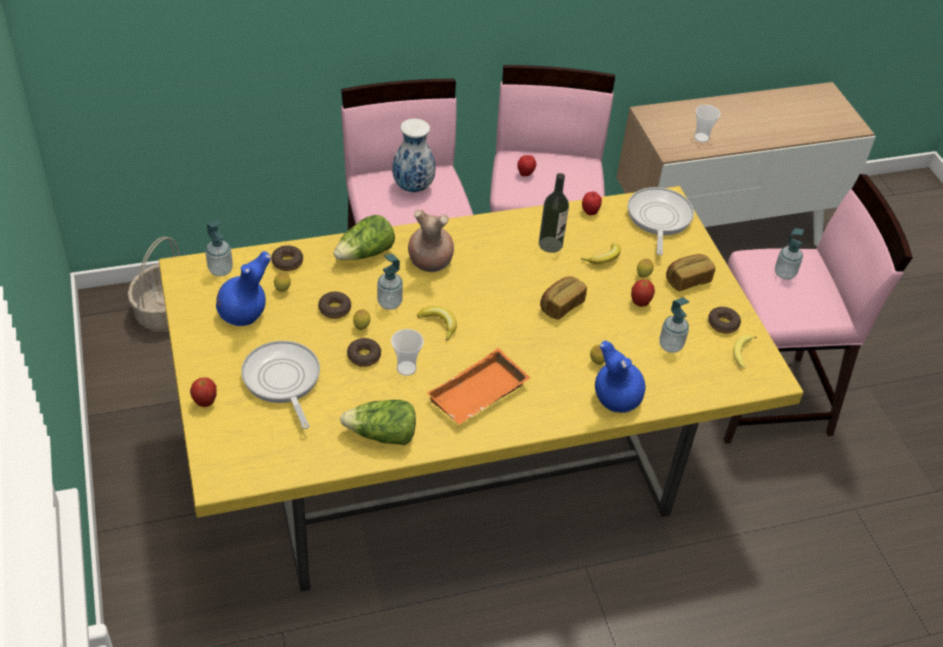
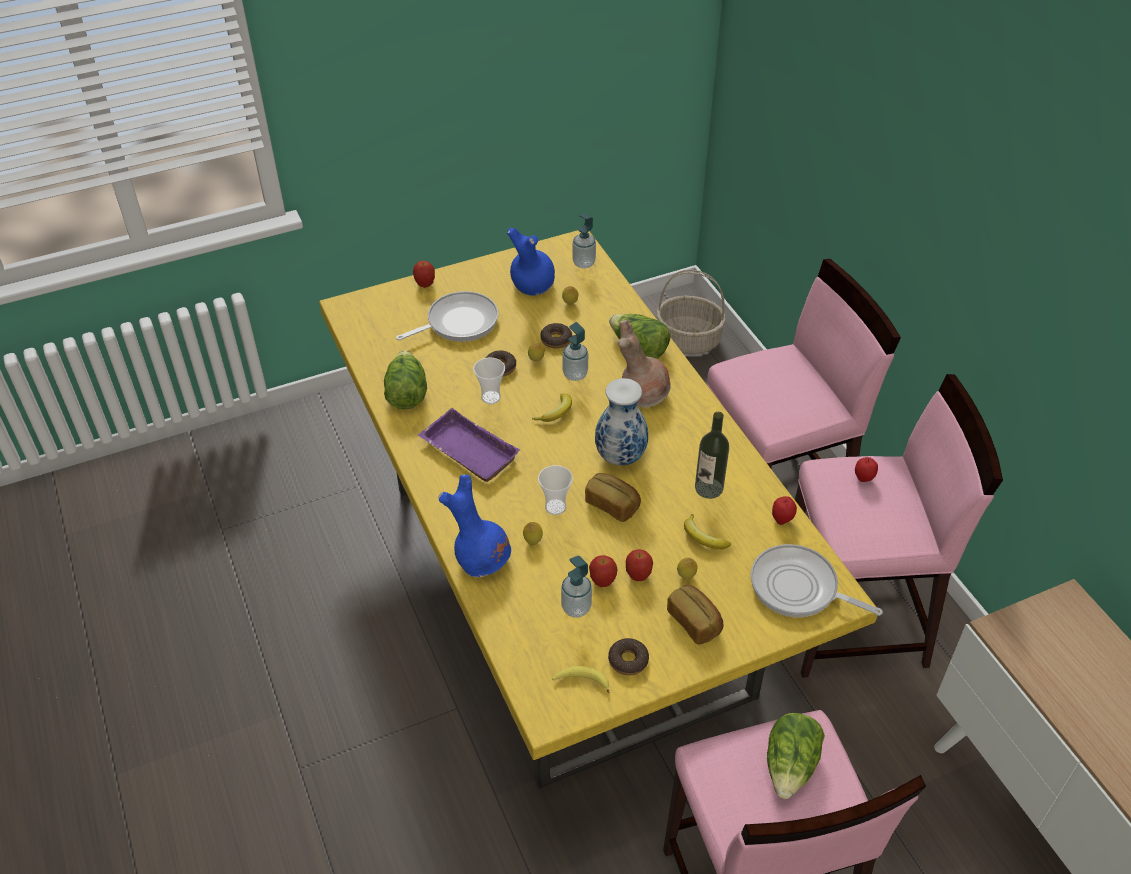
camera: 85 degrees right, 0 degrees up
donut [271,245,303,271] -> none
vase [392,118,436,193] -> vase moved to [595,378,648,466]
orange tray [427,348,531,425] -> purple tray [418,408,520,482]
frying pan [628,187,694,255] -> frying pan turned 150 degrees counterclockwise [751,544,883,617]
cup [694,105,721,142] -> cup moved to [538,465,573,515]
soap dispenser [775,228,804,280] -> lettuce [767,713,825,799]
none -> apple [589,555,618,587]

